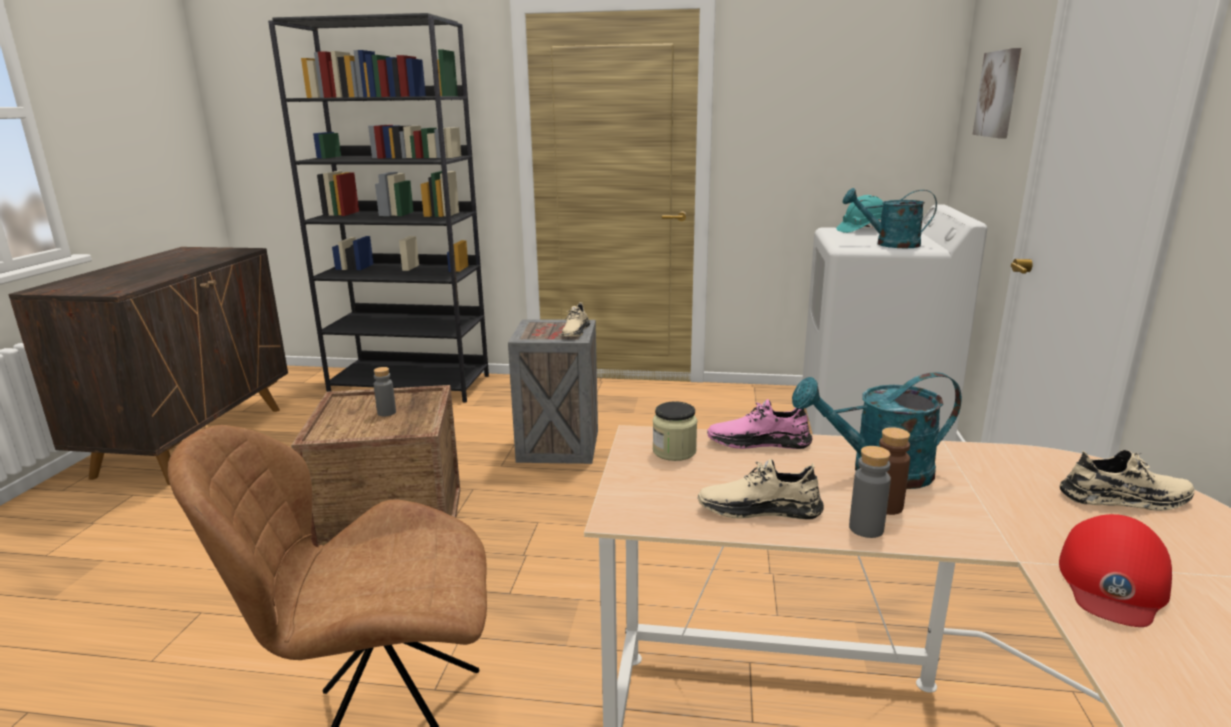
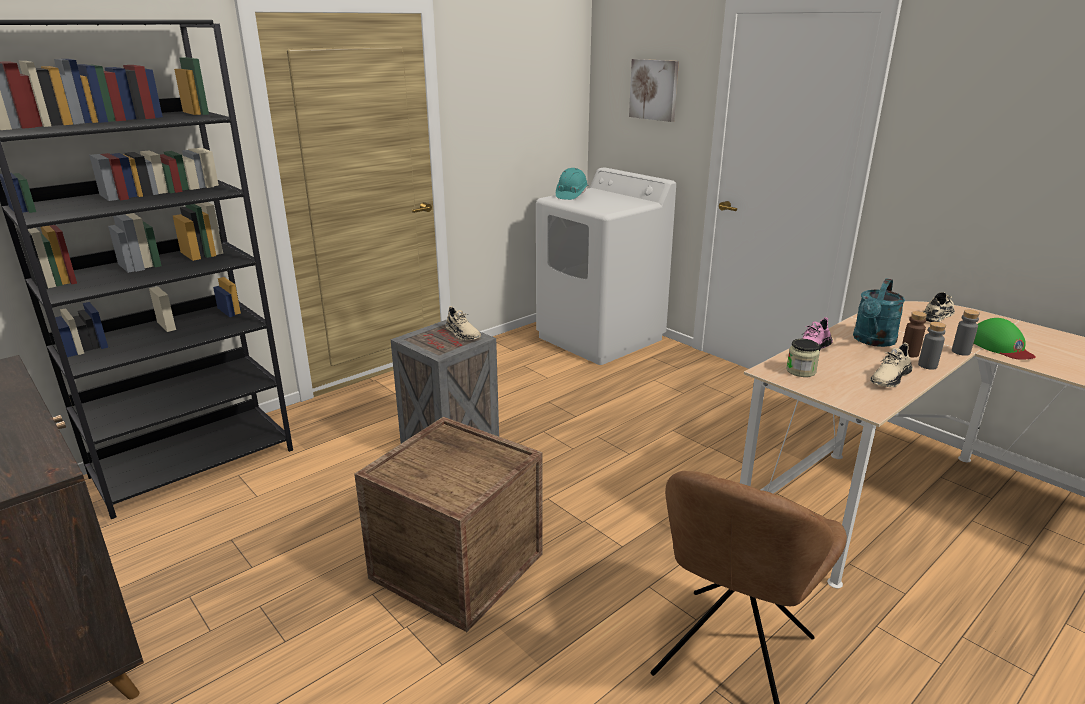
camera: 50 degrees left, 5 degrees up
grey bottle [374,367,396,416] -> grey bottle moved to [952,309,980,356]
turquoise watering can [843,188,937,248] -> none
red cap [1059,514,1172,627] -> green cap [974,318,1036,359]

